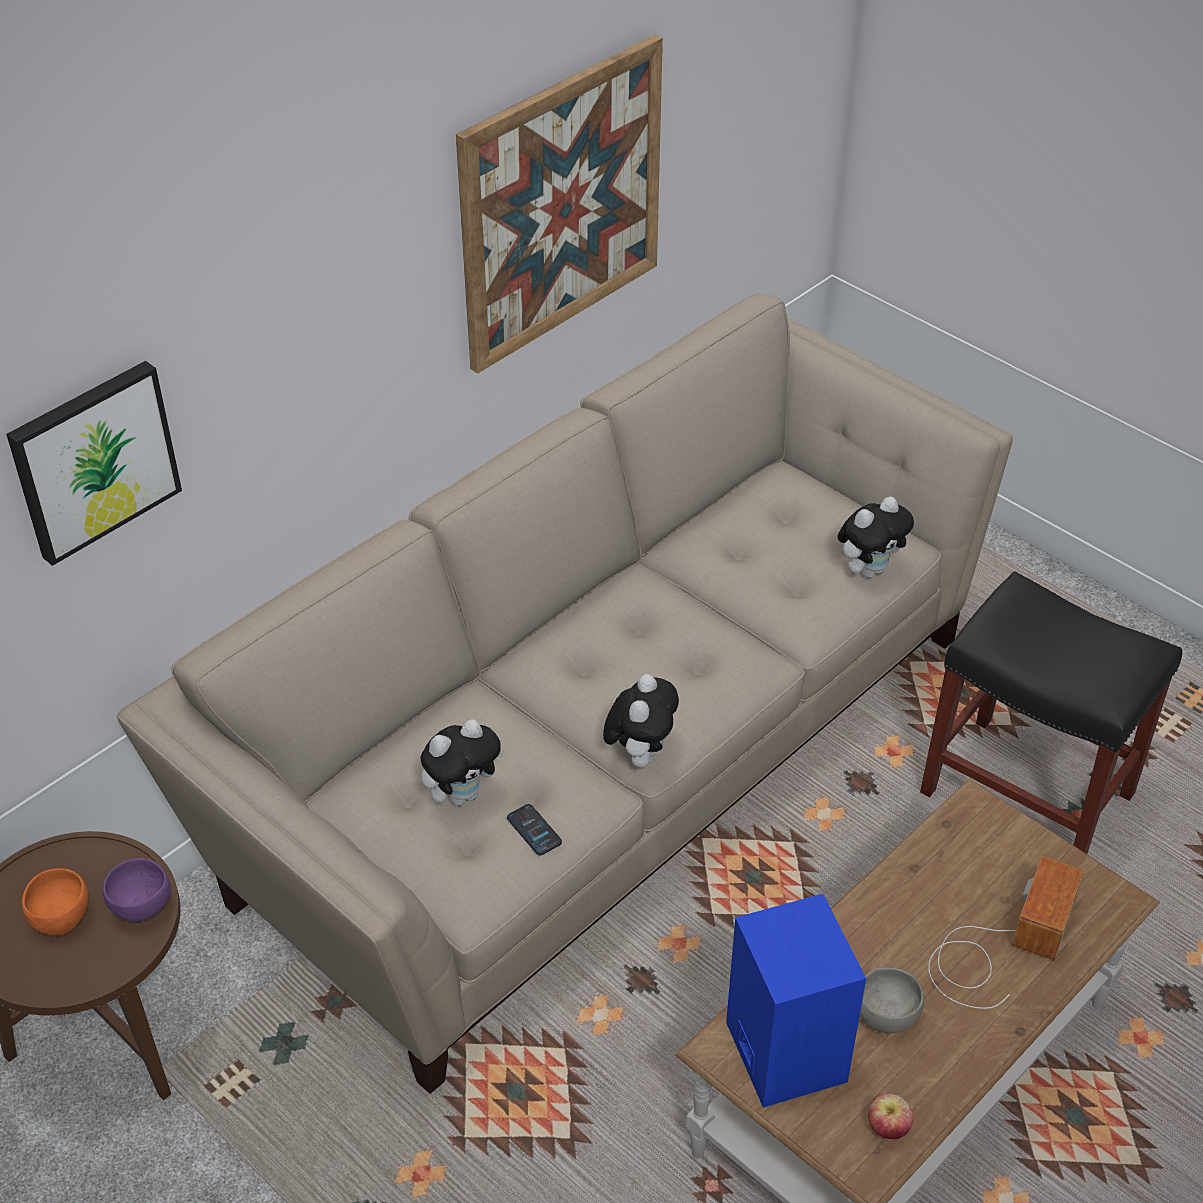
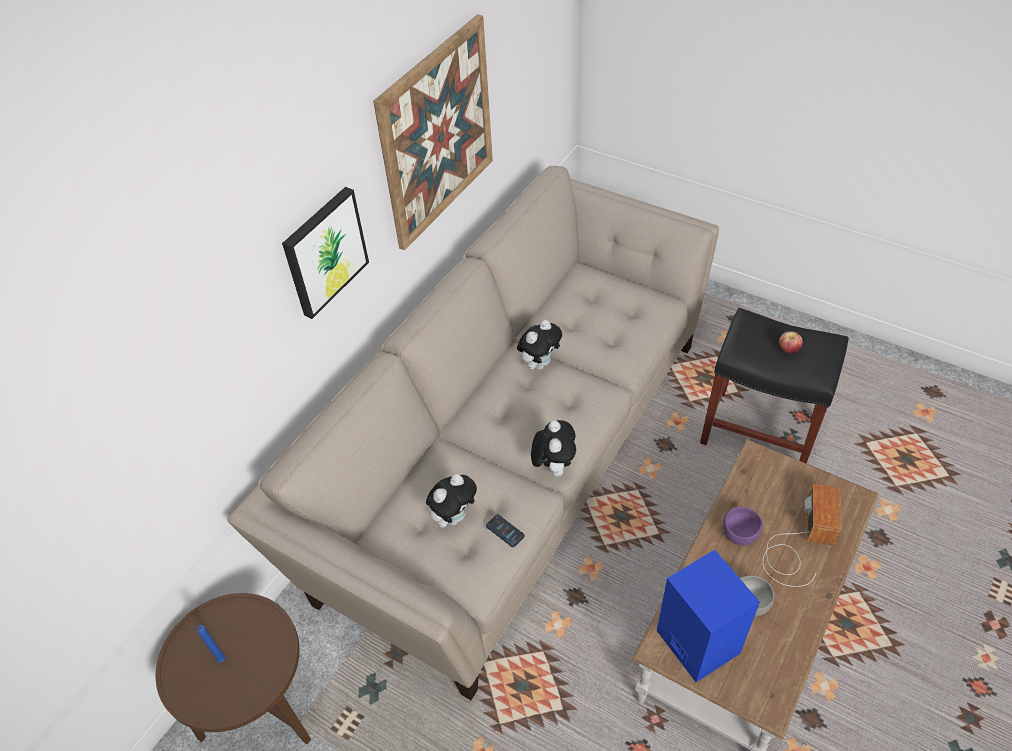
camera: 10 degrees left, 5 degrees up
picture [6,361,182,566] -> picture moved to [282,187,369,319]
orange bowl [22,868,88,935] -> blue candle [196,625,225,662]
purple bowl [103,858,171,922] -> purple bowl moved to [723,507,763,545]
plush toy [837,497,914,578] -> plush toy moved to [517,320,562,370]
apple [868,1094,913,1139] -> apple moved to [779,331,803,353]

